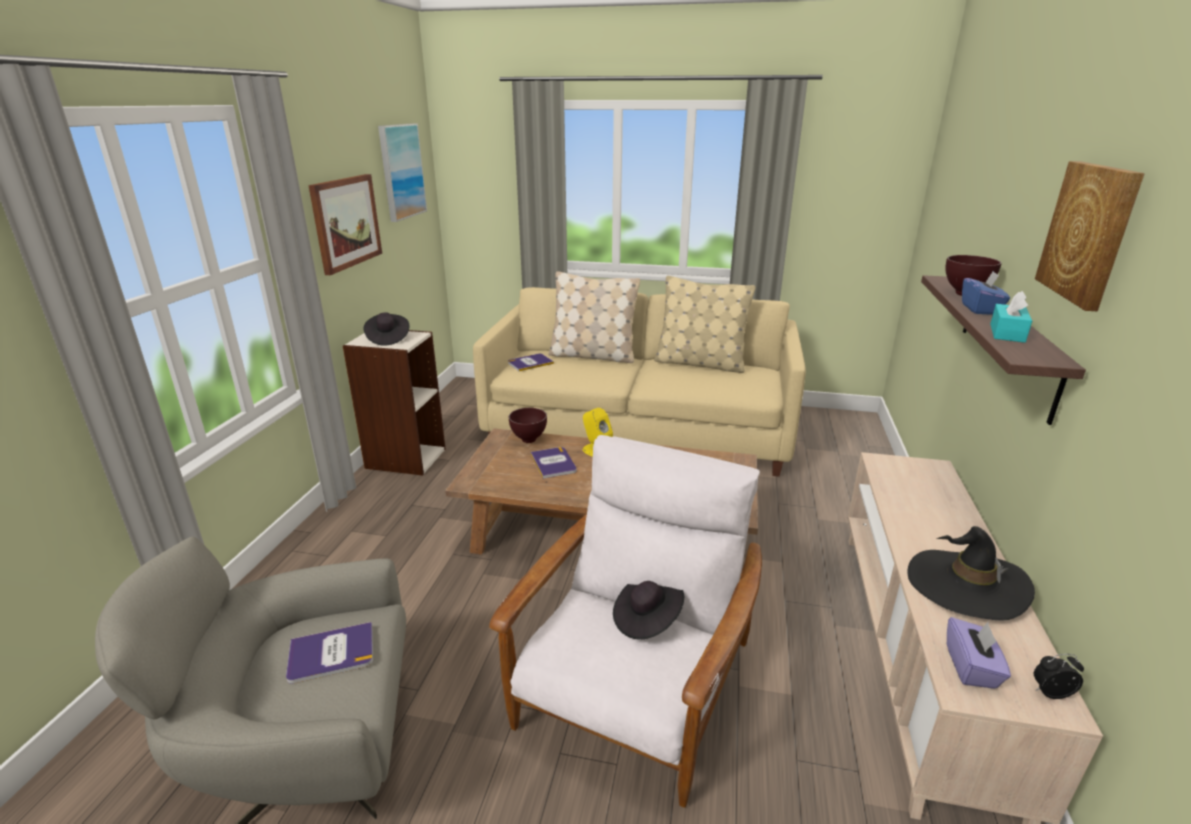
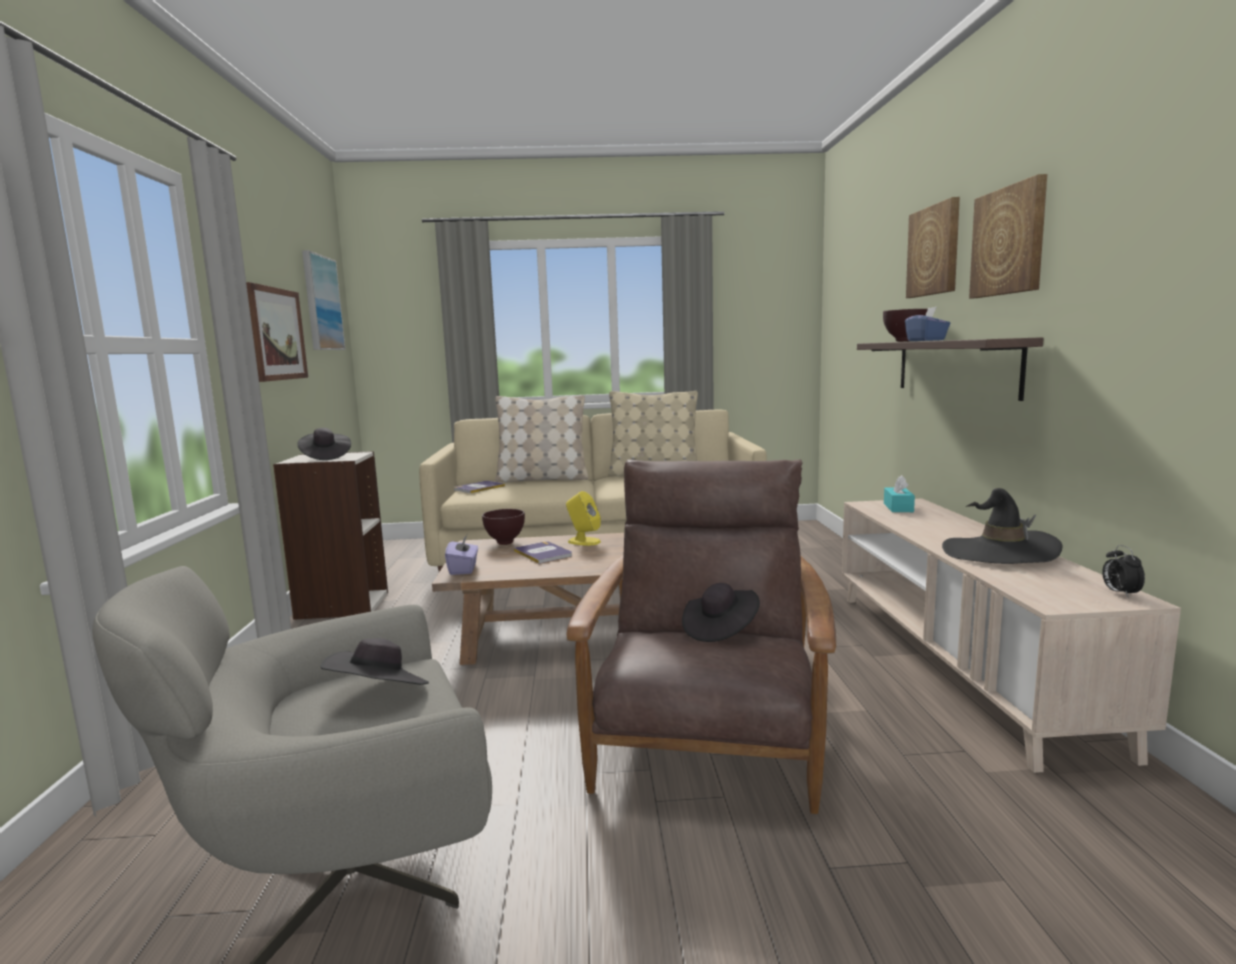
camera: 15 degrees left, 15 degrees down
book [286,622,373,684] -> black hat [320,638,429,685]
white armchair [489,435,762,808] -> brown armchair [566,459,836,814]
purple tissue box [947,617,1011,689] -> purple tissue box moved to [445,535,478,575]
turquoise tissue box [990,291,1032,343] -> turquoise tissue box moved to [884,475,915,512]
alarm clock [1034,654,1084,699] -> alarm clock turned 75 degrees counterclockwise [1102,545,1145,597]
none -> picture [906,197,960,298]

